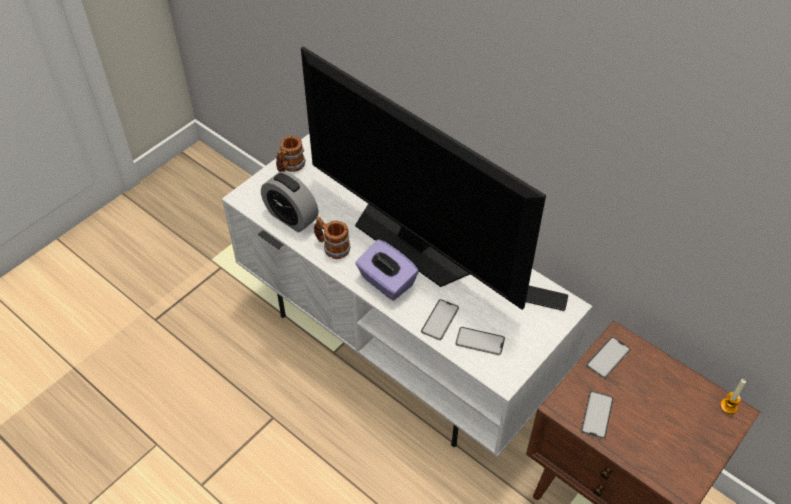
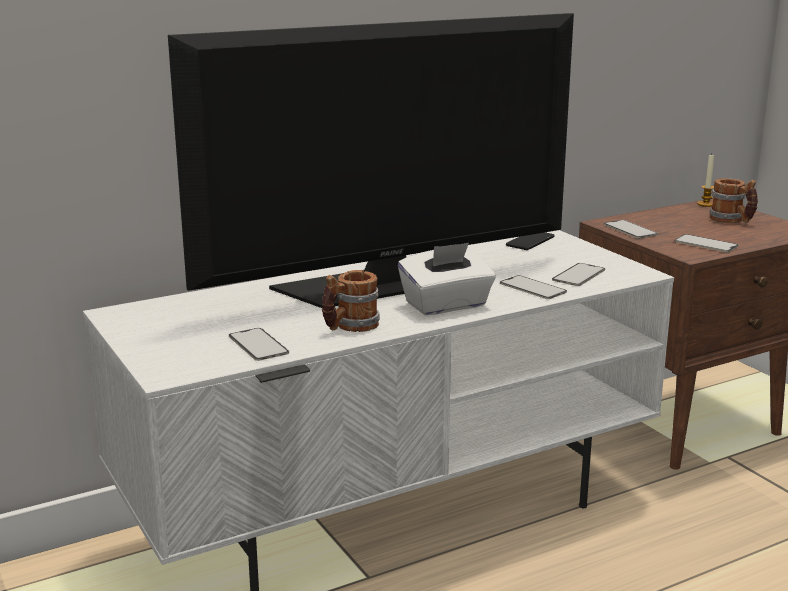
camera: 70 degrees left, 30 degrees down
alarm clock [261,171,318,232] -> phone [229,328,289,361]
mug [276,136,306,172] -> mug moved to [710,178,758,223]
purple tissue box [355,239,419,301] -> white tissue box [398,243,496,316]

